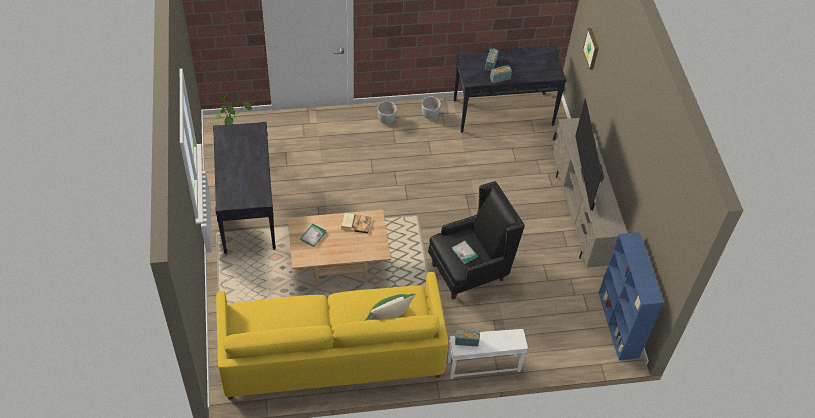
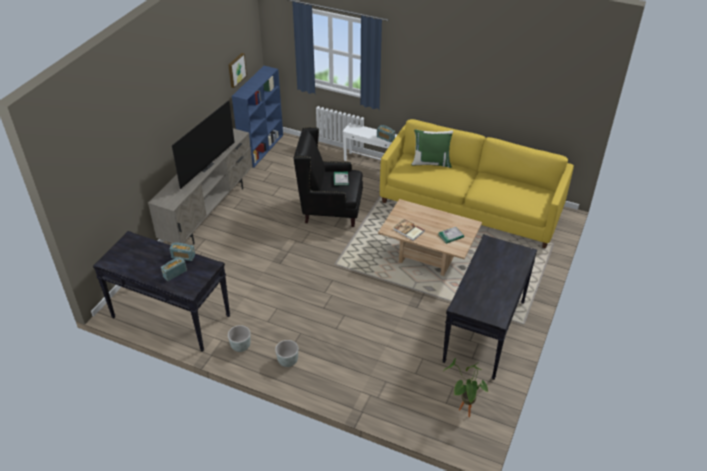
camera: 145 degrees left, 10 degrees down
picture [583,28,599,70] -> picture moved to [228,53,247,88]

